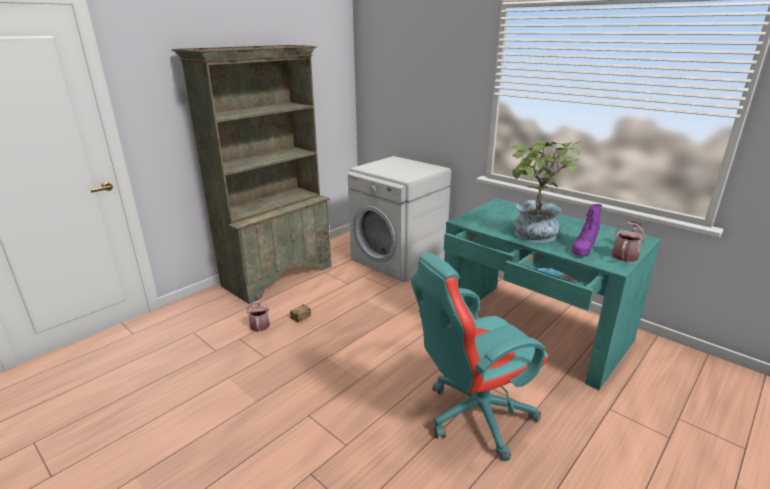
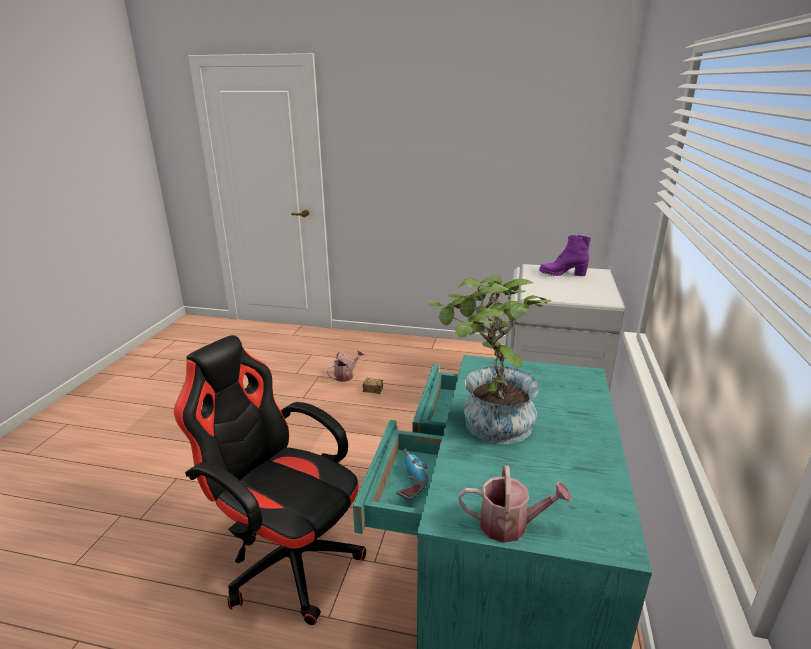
camera: 60 degrees right, 0 degrees up
green bookcase [172,45,331,304] -> none
turquoise office chair [411,253,548,461] -> black office chair [174,335,366,625]
purple boot [572,204,602,256] -> purple boot moved to [539,235,591,276]

